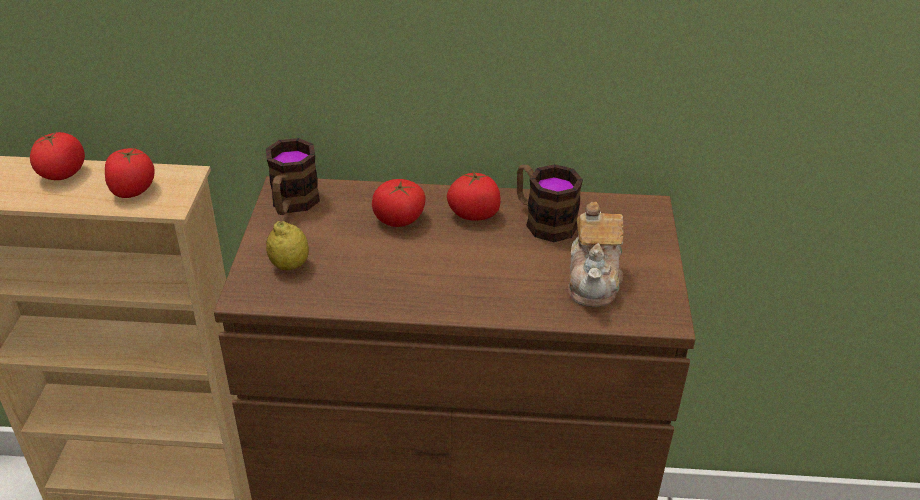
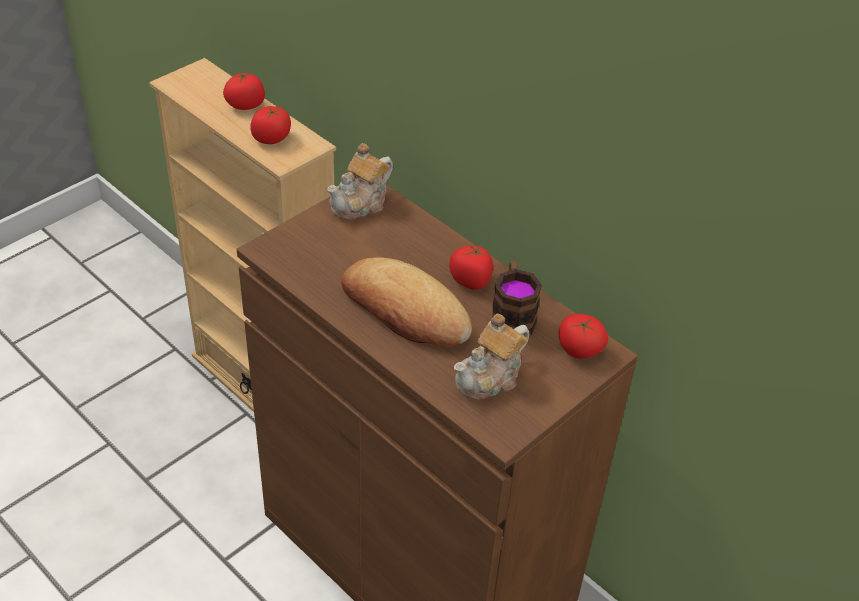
camera: 40 degrees right, 5 degrees up
mug [266,138,320,215] -> teapot [327,143,393,220]
lemon [266,221,309,270] -> none
tomato [372,179,426,227] -> tomato moved to [559,314,608,358]
none -> bread [341,257,472,346]

